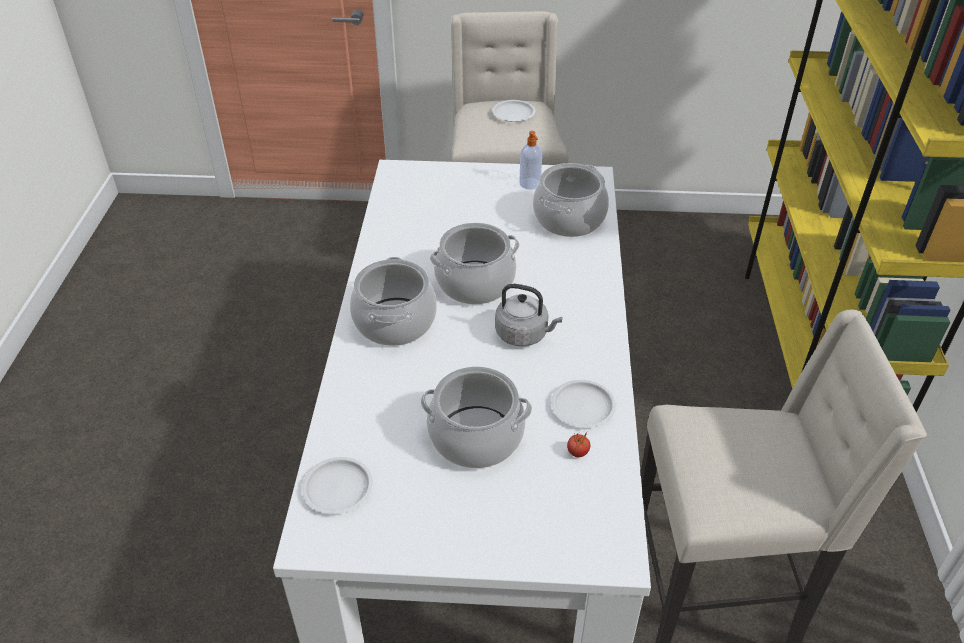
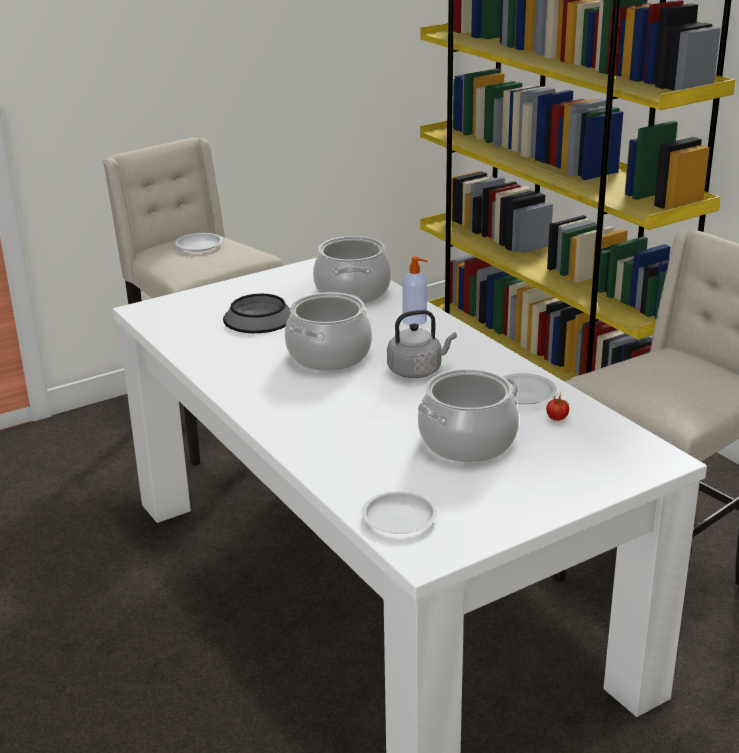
camera: 35 degrees left, 15 degrees down
cooking pot [350,257,437,346] -> none
soap dispenser [519,131,542,190] -> soap dispenser moved to [402,256,428,325]
none -> bowl [223,294,291,333]

